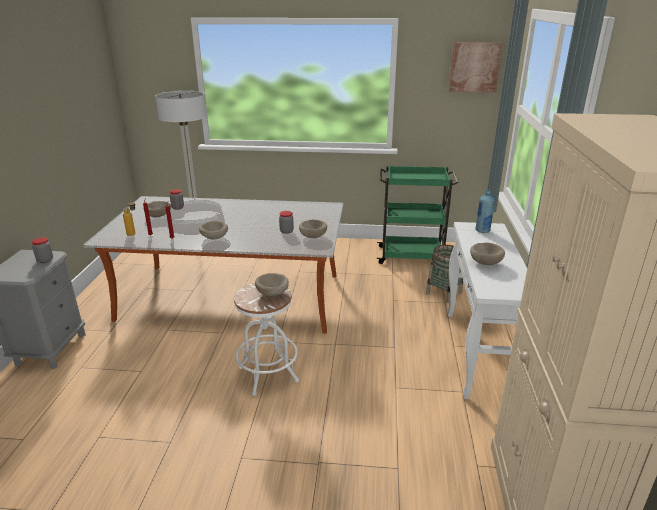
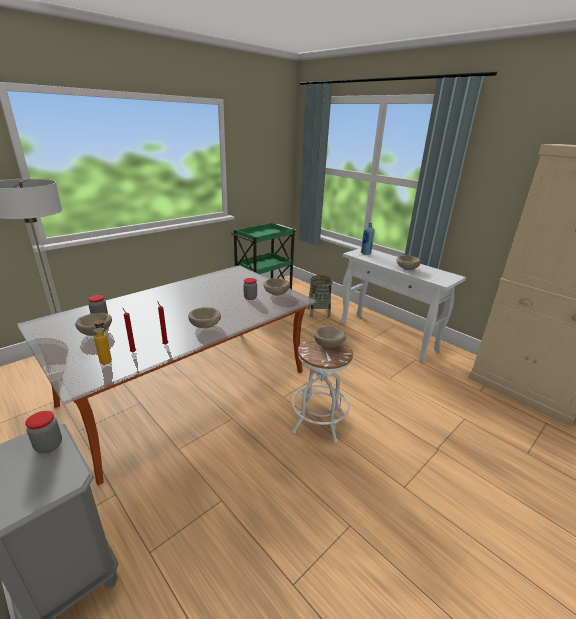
camera: 50 degrees left, 0 degrees up
picture [449,42,503,92] -> none

